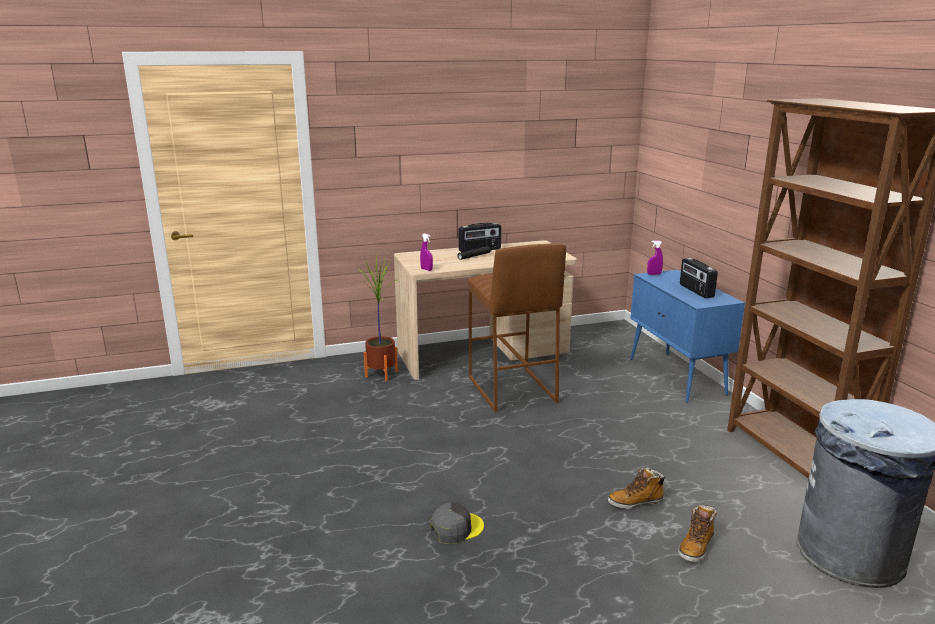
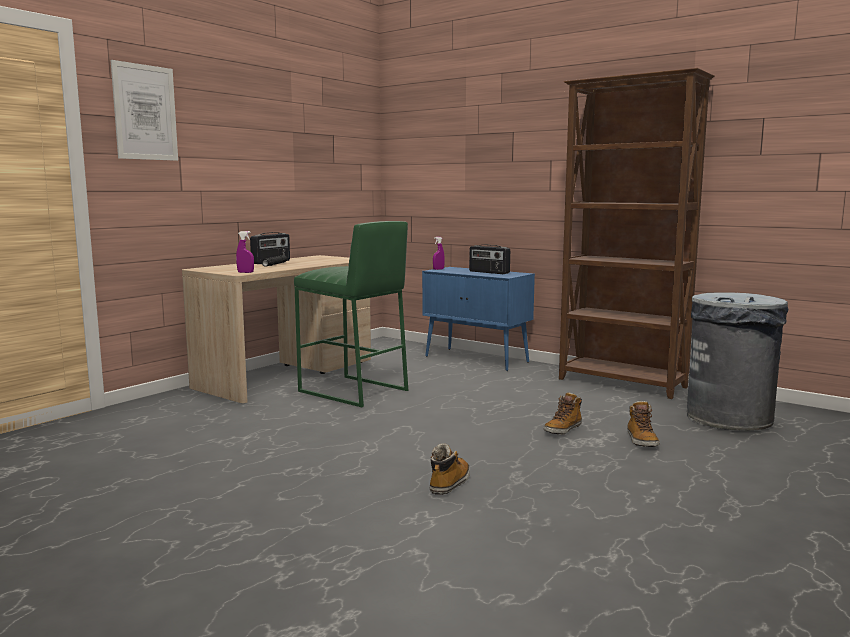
camera: 35 degrees left, 10 degrees down
potted plant [358,256,401,381] -> none
grey cap [430,503,484,544] -> boot [430,444,470,495]
brown stool [468,243,566,413] -> green stool [294,221,409,407]
none -> picture [111,60,178,161]

